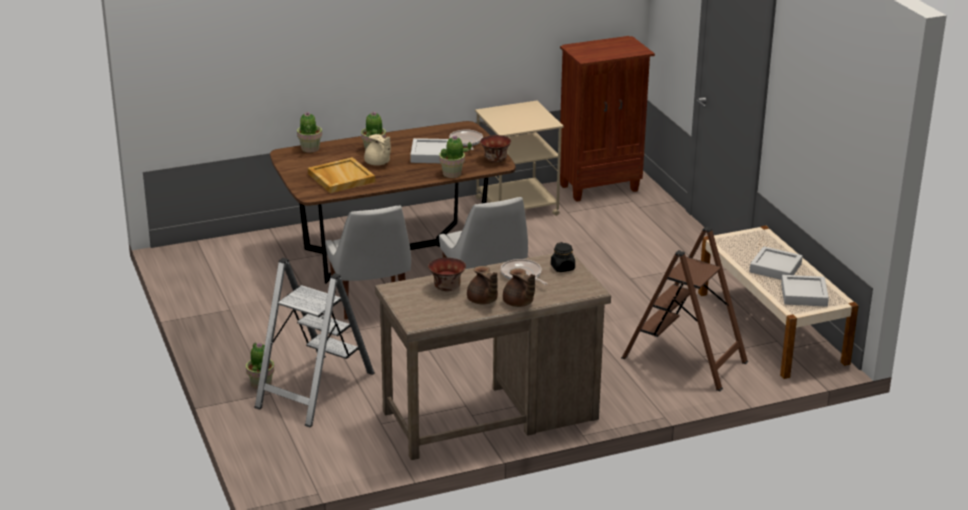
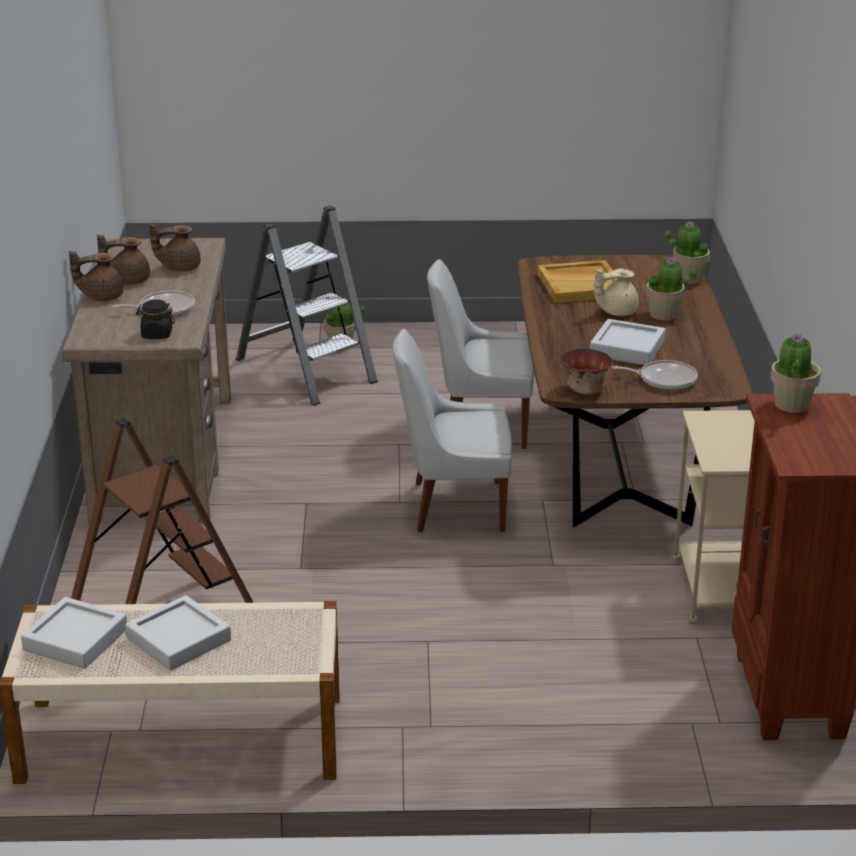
camera: 110 degrees right, 0 degrees up
bowl [428,257,466,291] -> brown teapot [149,223,201,272]
potted plant [439,135,472,178] -> potted plant moved to [770,333,821,413]

